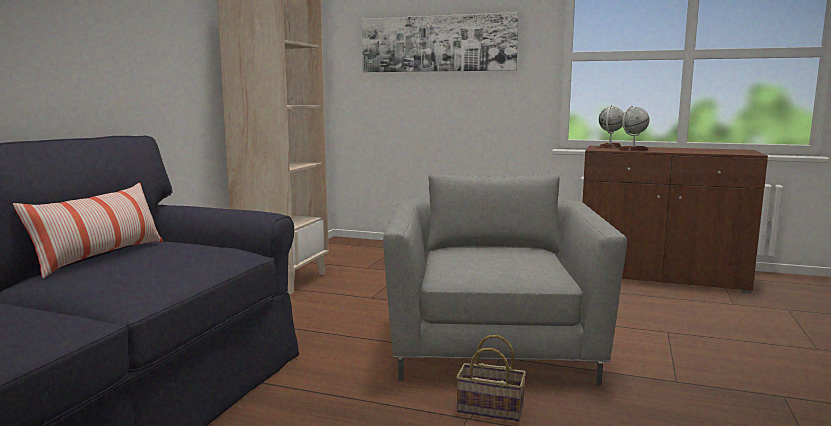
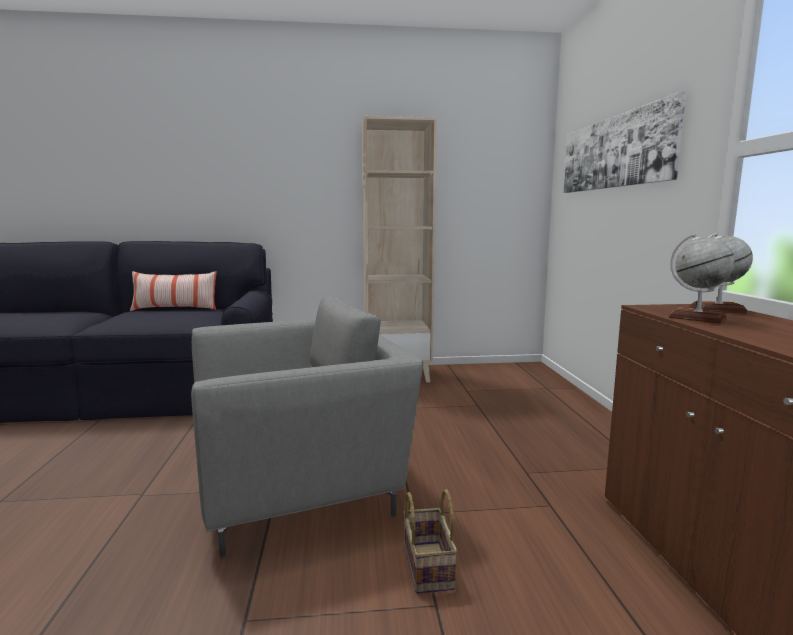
camera: 65 degrees right, 0 degrees up
basket [456,335,526,421] -> basket moved to [403,489,458,594]

